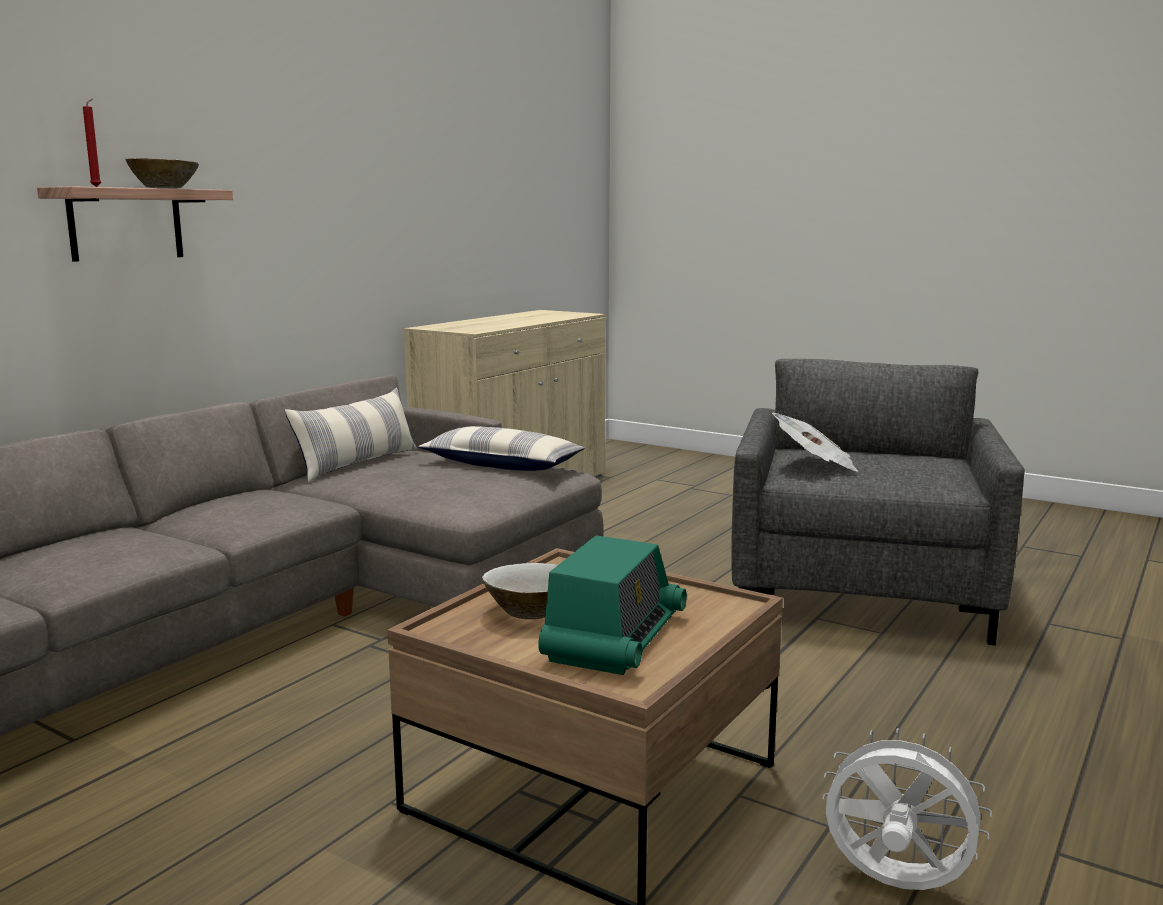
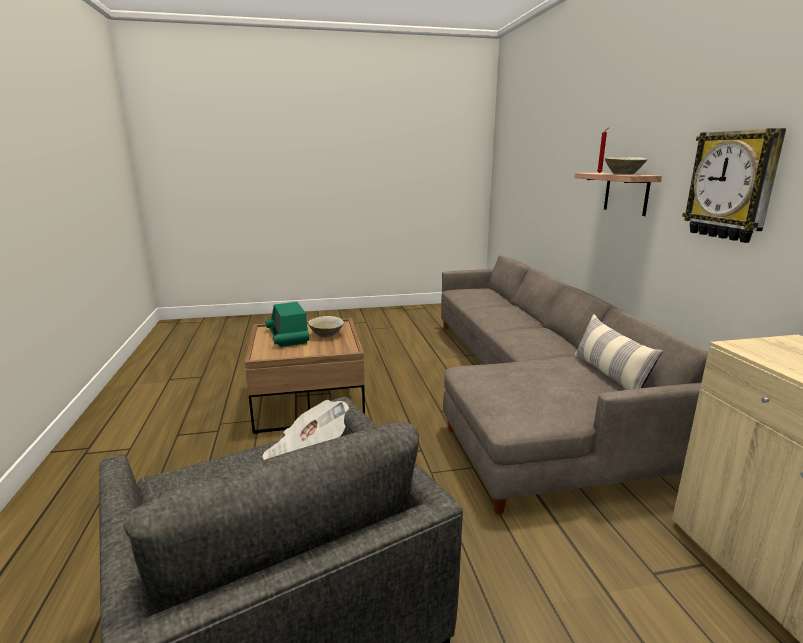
camera: 135 degrees right, 5 degrees up
pillow [418,426,585,471] -> none
white fan [822,728,992,890] -> none
none -> wall clock [682,128,786,243]

